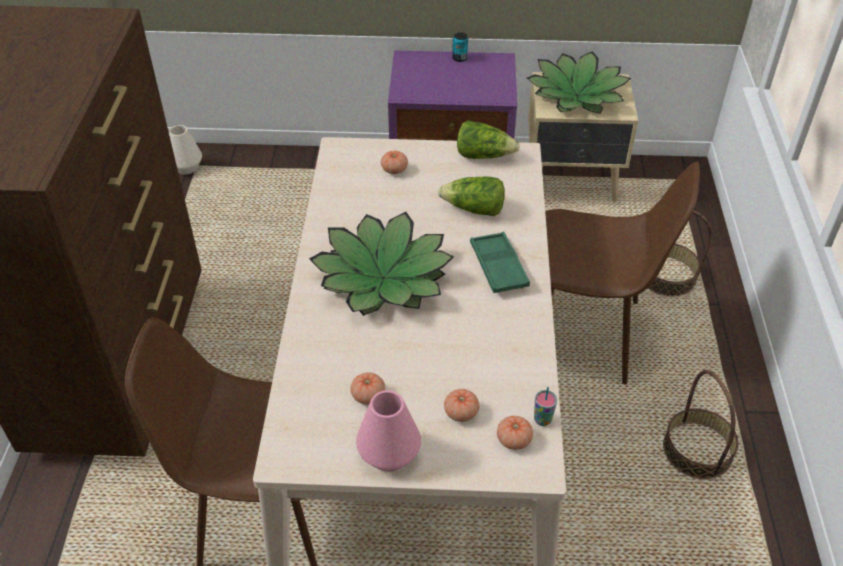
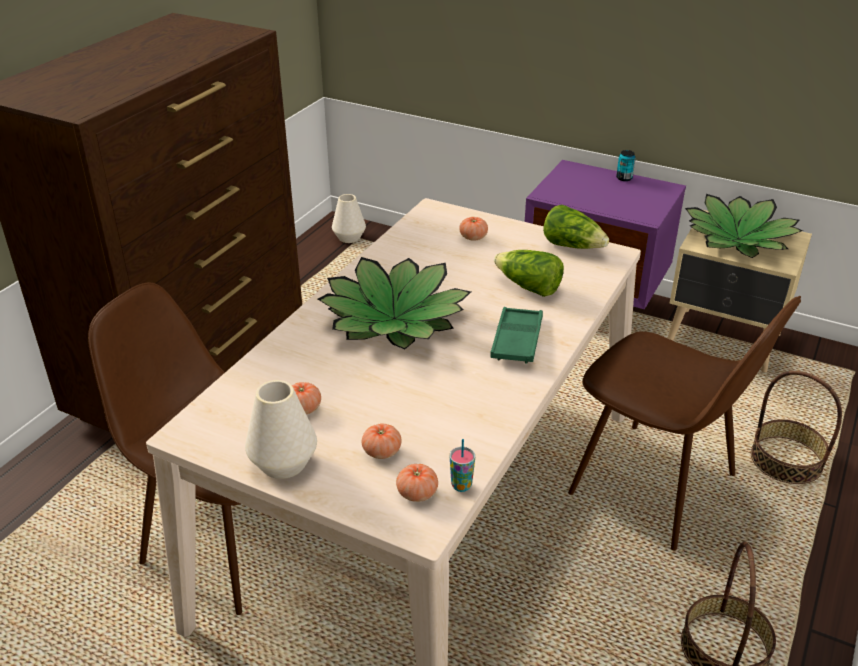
camera: 25 degrees right, 10 degrees down
pink vase [356,390,421,472] -> white vase [245,380,317,479]

